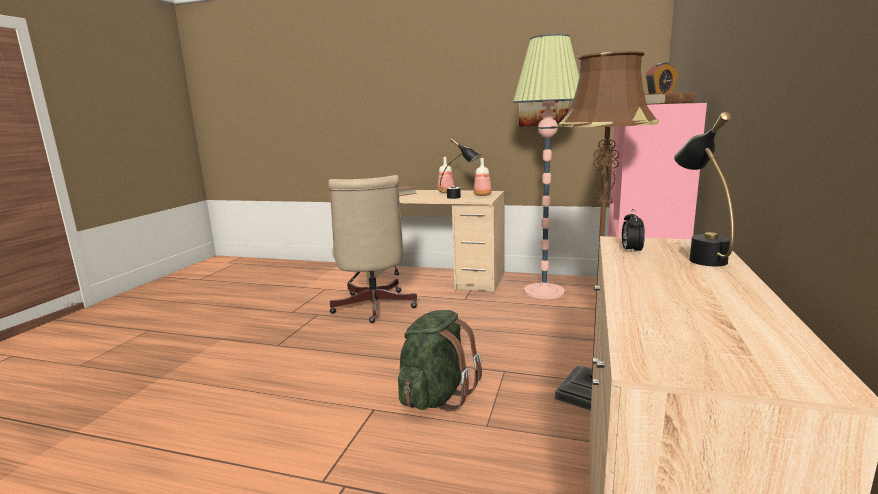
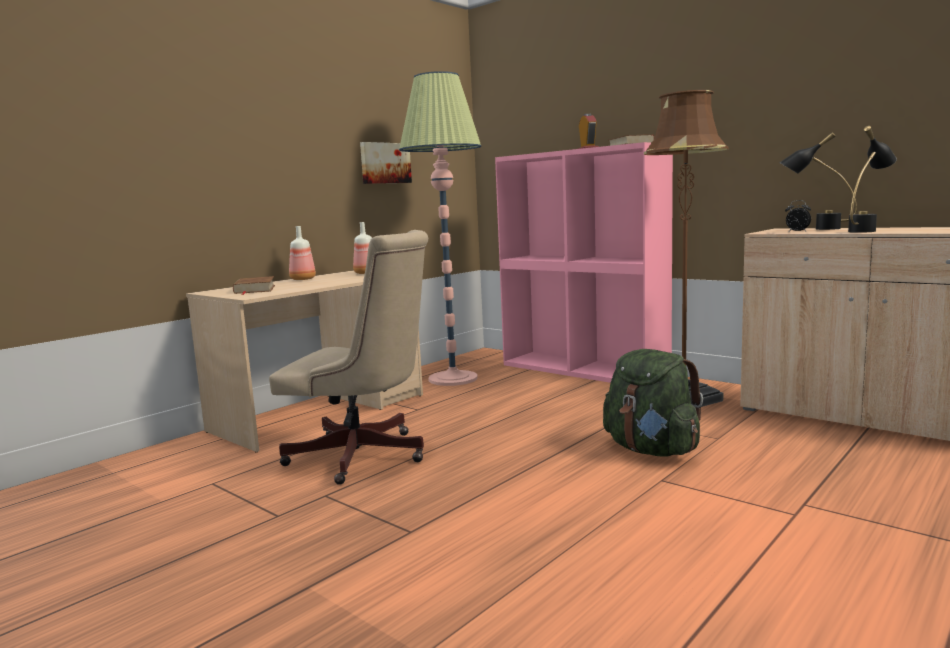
camera: 65 degrees left, 5 degrees down
black table lamp [440,138,481,199] -> black table lamp moved to [848,126,897,233]

